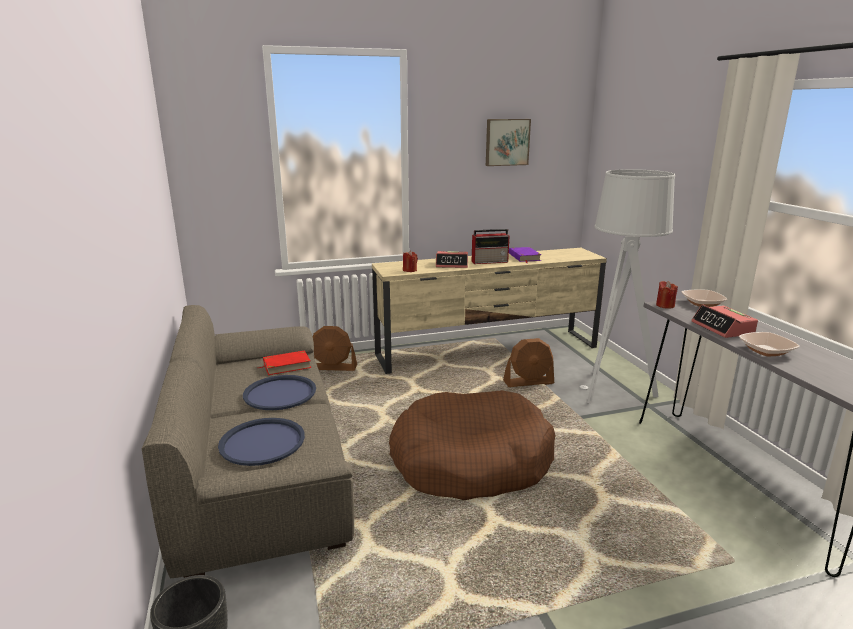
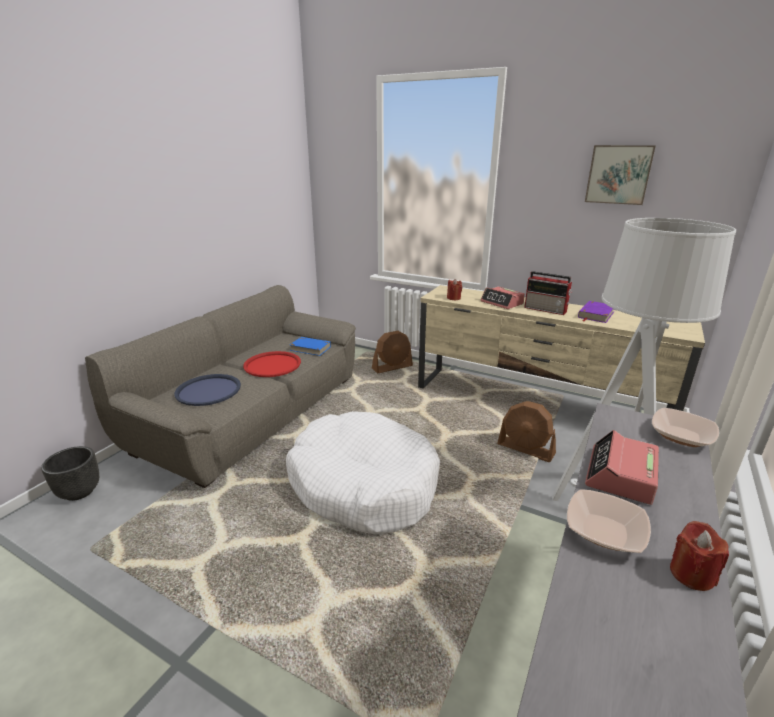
camera: 45 degrees right, 5 degrees up
blue tray [243,375,316,410] -> red tray [243,351,301,377]
red book [258,350,311,375] -> blue book [290,337,331,356]
brown fan [313,326,357,371] -> brown fan turned 75 degrees counterclockwise [372,331,413,374]
brown dog bed [389,390,555,500] -> white dog bed [286,411,440,535]
red candle [656,281,678,309] -> red candle moved to [670,521,729,591]

